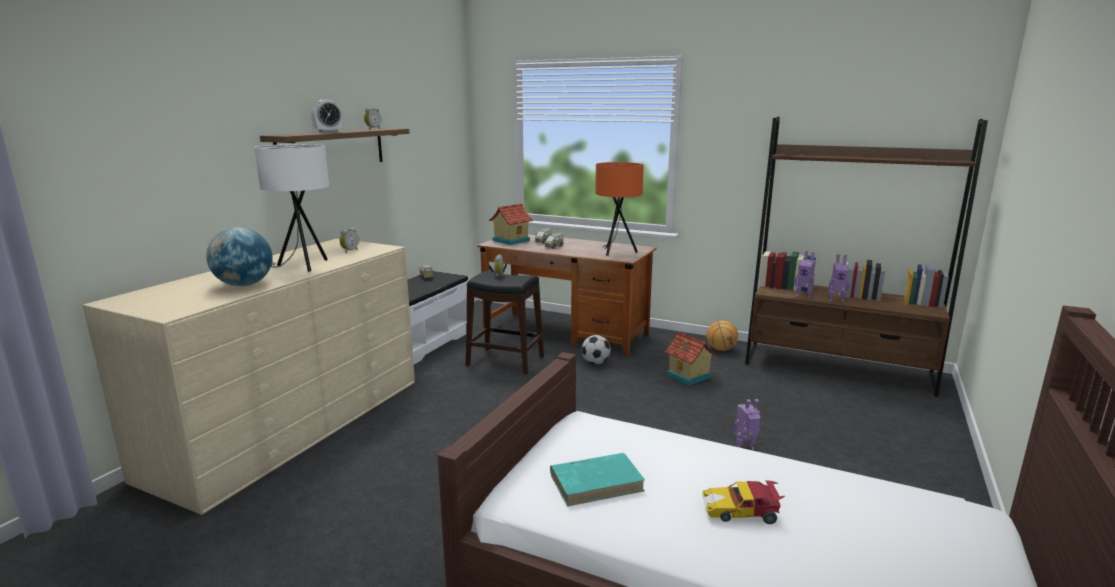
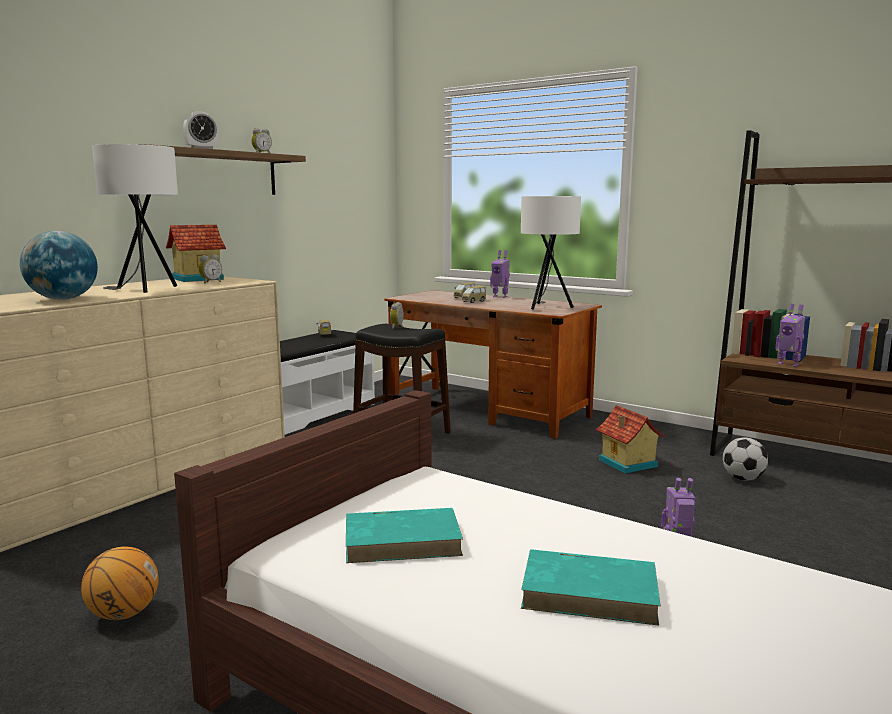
camera: 10 degrees right, 5 degrees down
toy house [489,204,533,245] -> toy house moved to [166,225,226,282]
football [582,335,611,364] -> football moved to [723,437,768,481]
orange table lamp [595,162,644,256] -> white table lamp [521,196,581,310]
toy car [702,480,785,524] -> turquoise book [521,549,661,626]
basketball [707,320,738,351] -> basketball moved to [81,547,159,620]
toy robot [829,255,849,302] -> toy robot moved to [490,250,510,298]

